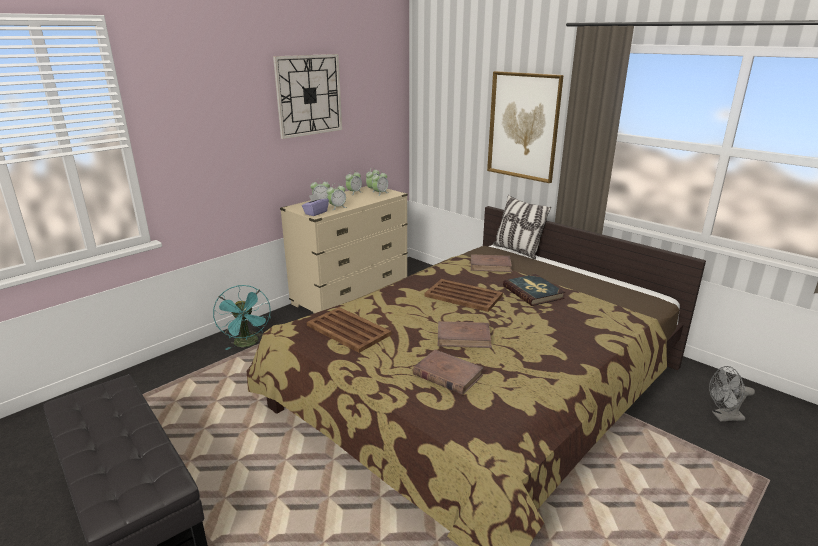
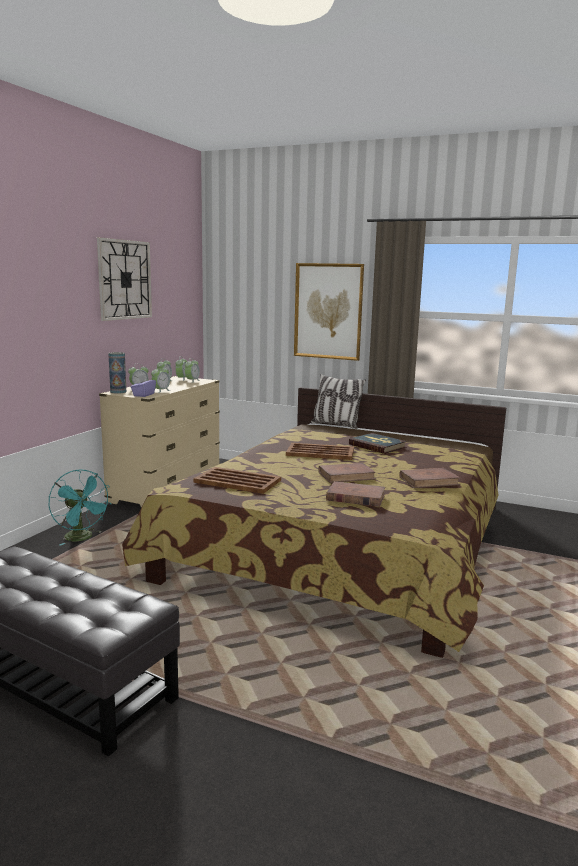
camera: 20 degrees left, 10 degrees down
brown book [471,254,512,272] -> brown book moved to [400,468,461,488]
grey fan [709,366,755,422] -> none
none -> vase [108,352,126,394]

